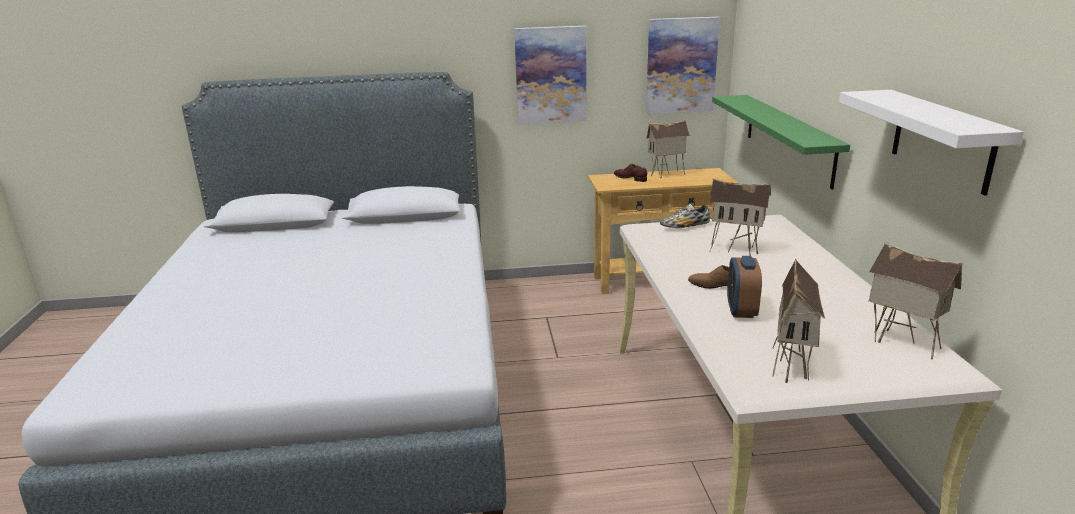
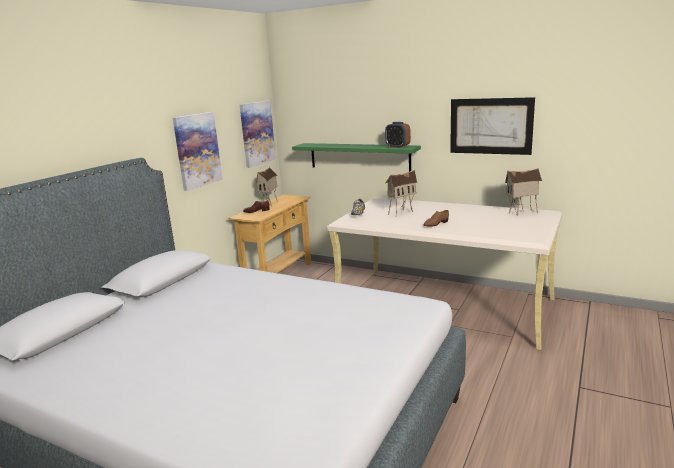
camera: 55 degrees left, 5 degrees down
alarm clock [727,256,762,318] -> alarm clock moved to [385,122,411,148]
toy house [772,258,825,383] -> none
white shelf [839,90,1023,196] -> picture [450,97,535,155]

